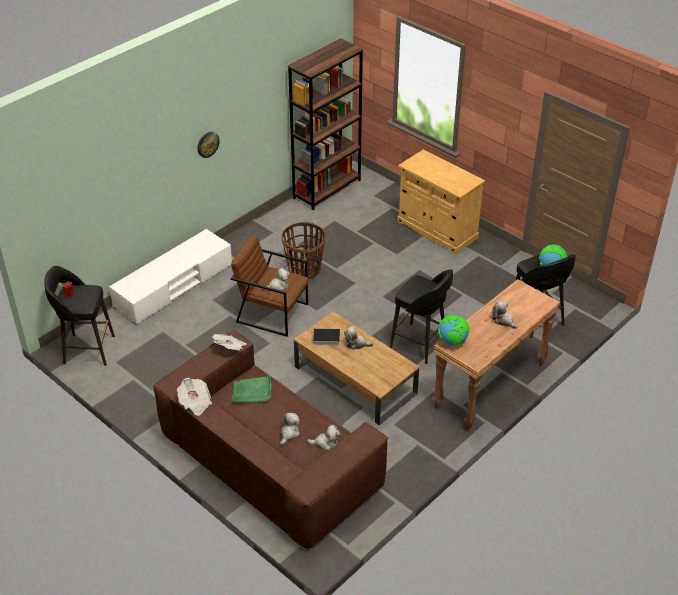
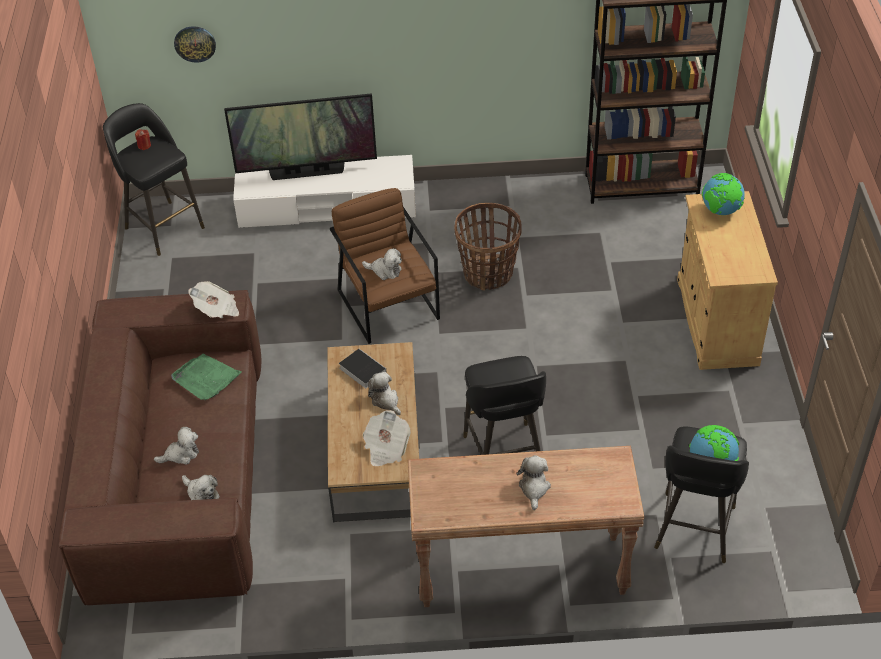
camera: 45 degrees right, 5 degrees up
newspaper [177,378,212,416] -> newspaper moved to [363,410,411,466]
wall clock [198,132,220,158] -> wall clock moved to [174,26,216,63]
globe [438,315,470,346] -> globe moved to [702,173,745,215]
none -> television [224,93,377,180]

